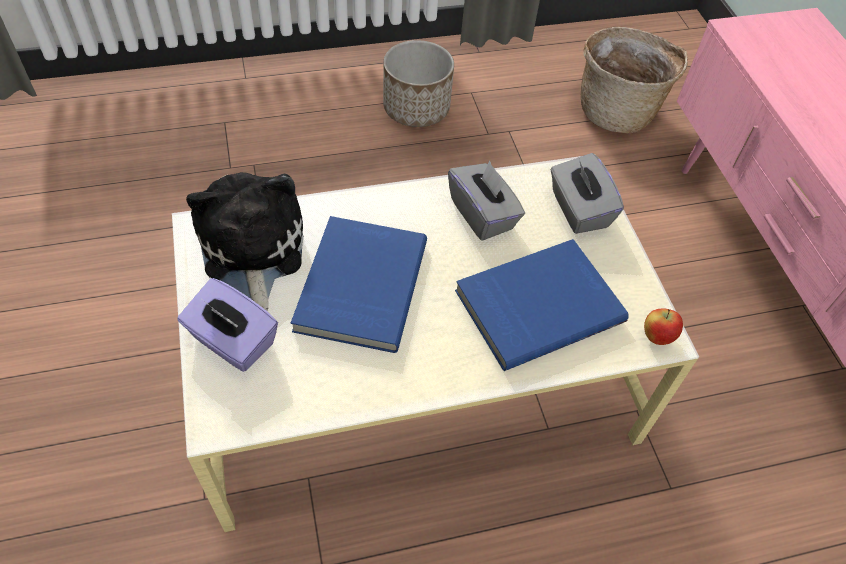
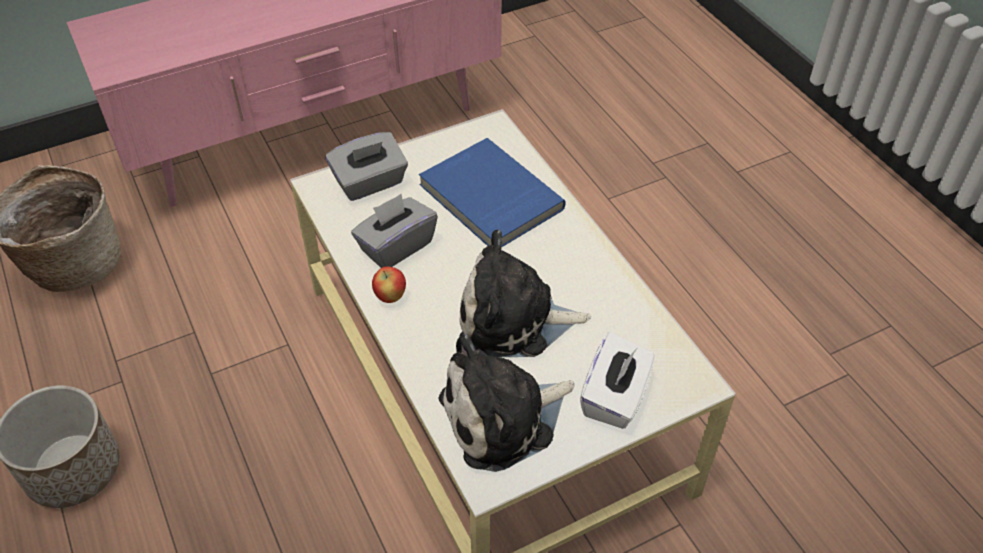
camera: 100 degrees left, 5 degrees down
purple tissue box [177,278,278,372] -> white tissue box [580,332,655,429]
blue book [291,216,427,353] -> plush toy [459,230,591,357]
apple [644,308,683,345] -> apple moved to [372,266,406,303]

